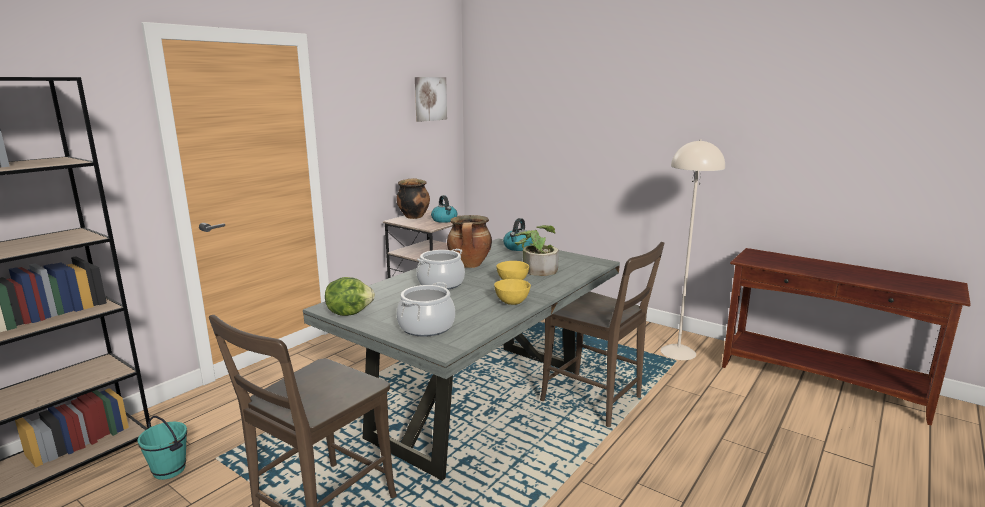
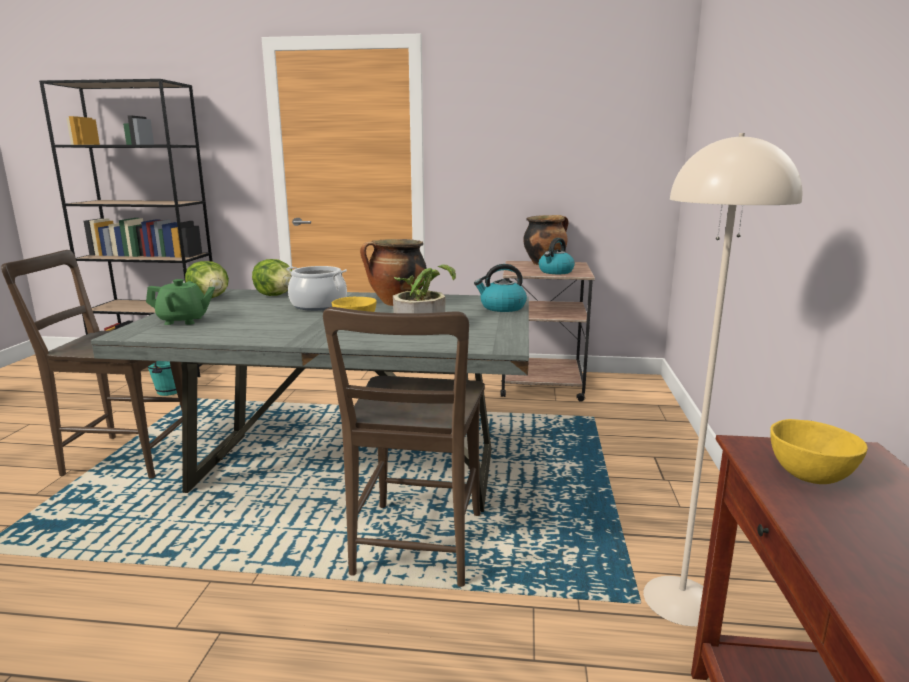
camera: 60 degrees right, 0 degrees up
cooking pot [397,282,455,337] -> green teapot [146,279,215,325]
picture [415,77,447,122] -> none
yellow bowl [494,279,531,305] -> yellow bowl moved to [770,419,867,484]
none -> lettuce [252,259,292,296]

